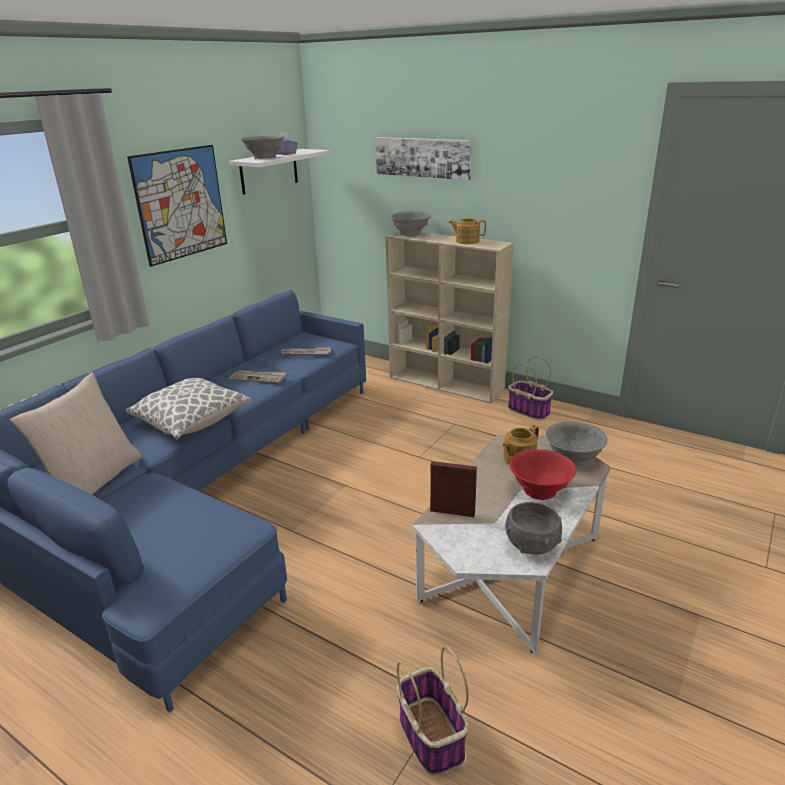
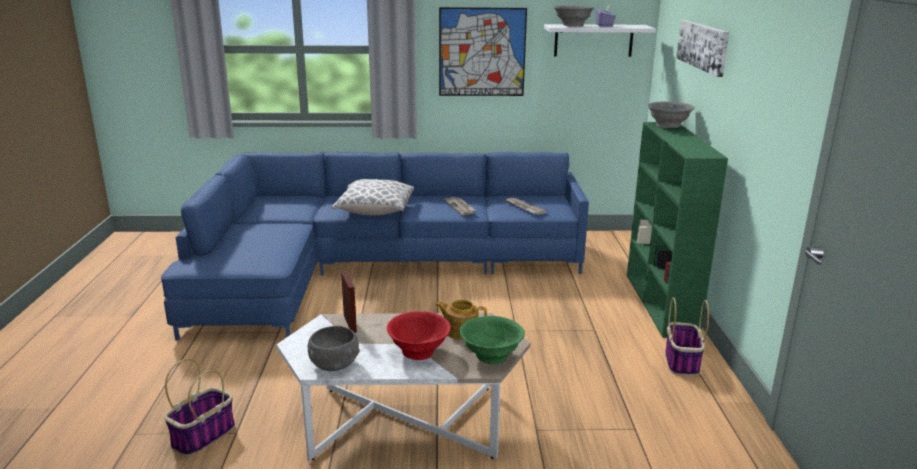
camera: 55 degrees right, 5 degrees down
beige pillow [10,373,142,495] -> none
beige bookcase [386,231,514,404] -> green bookcase [627,122,728,338]
teapot [449,218,486,244] -> none
grey bowl [545,422,608,466] -> green bowl [460,316,525,365]

